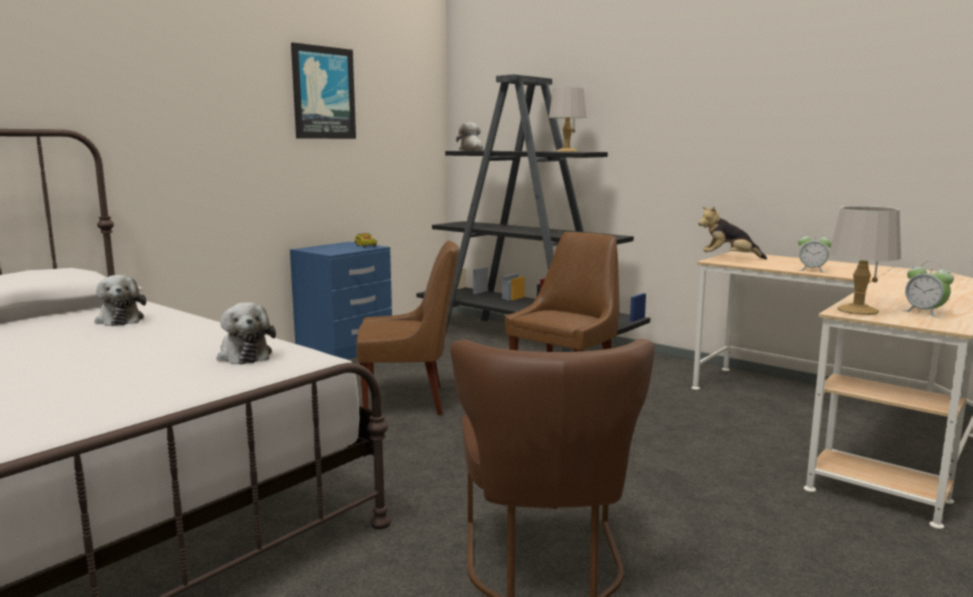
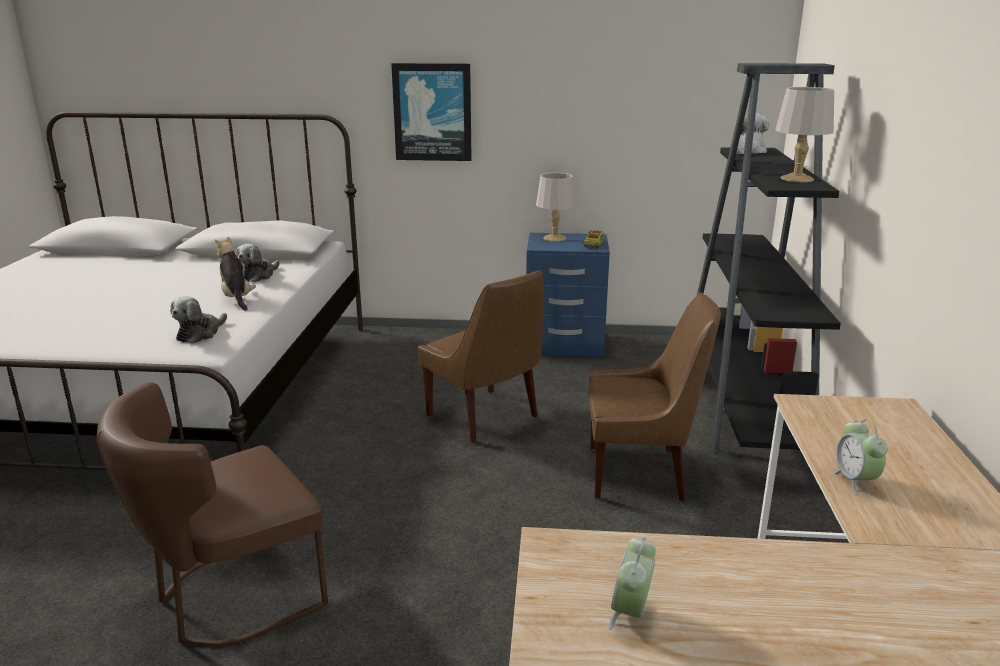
camera: 55 degrees right, 10 degrees up
picture [291,42,356,139] -> picture moved to [391,63,472,161]
plush toy [698,206,767,259] -> plush toy moved to [215,237,256,311]
grey table lamp [829,206,901,315] -> grey table lamp moved to [536,173,576,242]

